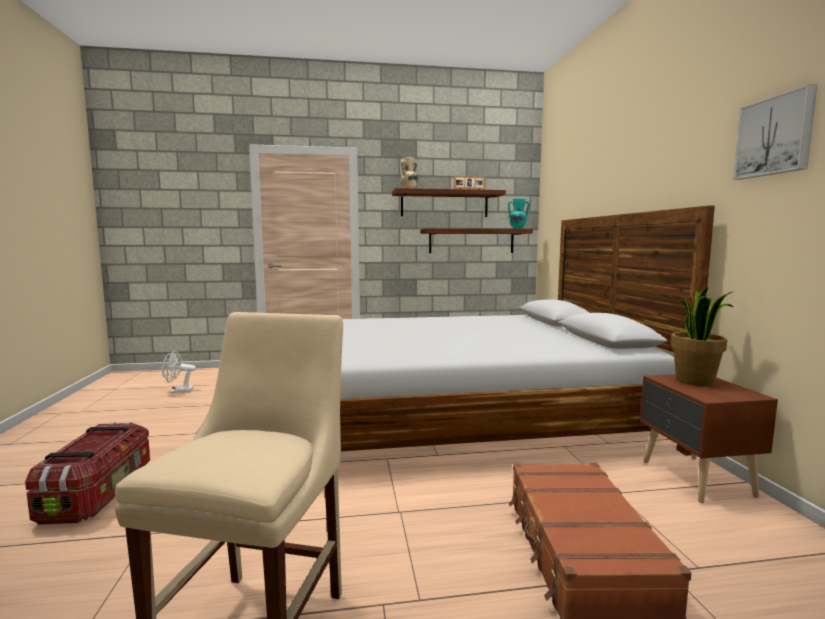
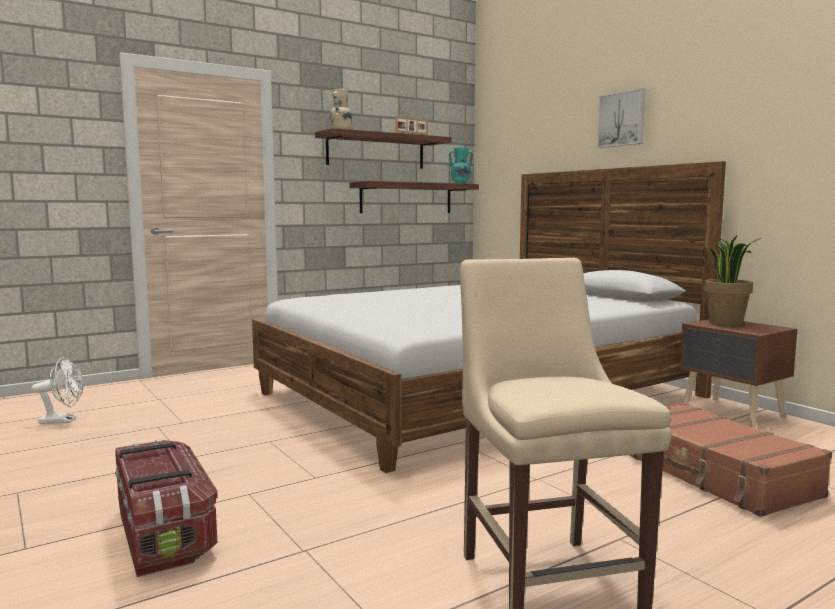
camera: 25 degrees left, 0 degrees up
white fan [162,350,196,393] -> white fan turned 150 degrees counterclockwise [31,358,83,424]
picture [733,84,817,180] -> picture moved to [597,88,645,148]

